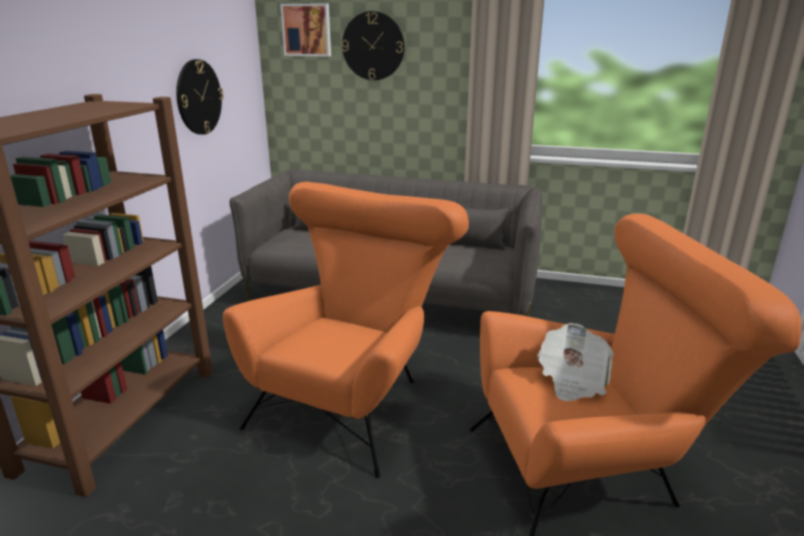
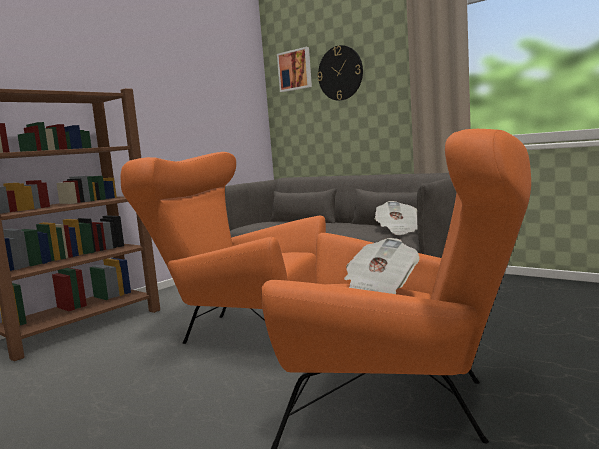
camera: 25 degrees right, 15 degrees down
wall clock [176,59,223,135] -> none
orange armchair [223,182,469,478] -> orange armchair turned 120 degrees counterclockwise [121,152,326,344]
none -> newspaper [375,201,418,235]

